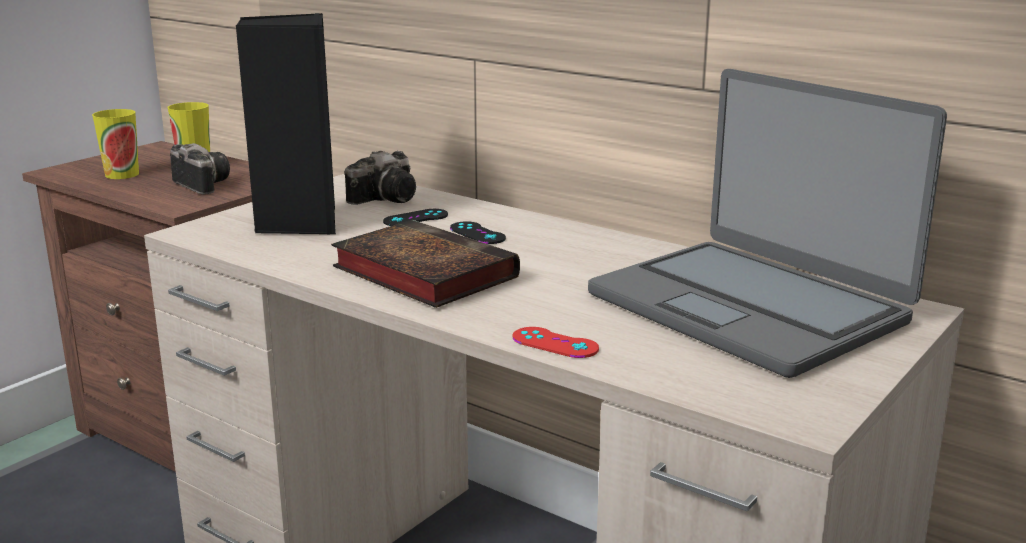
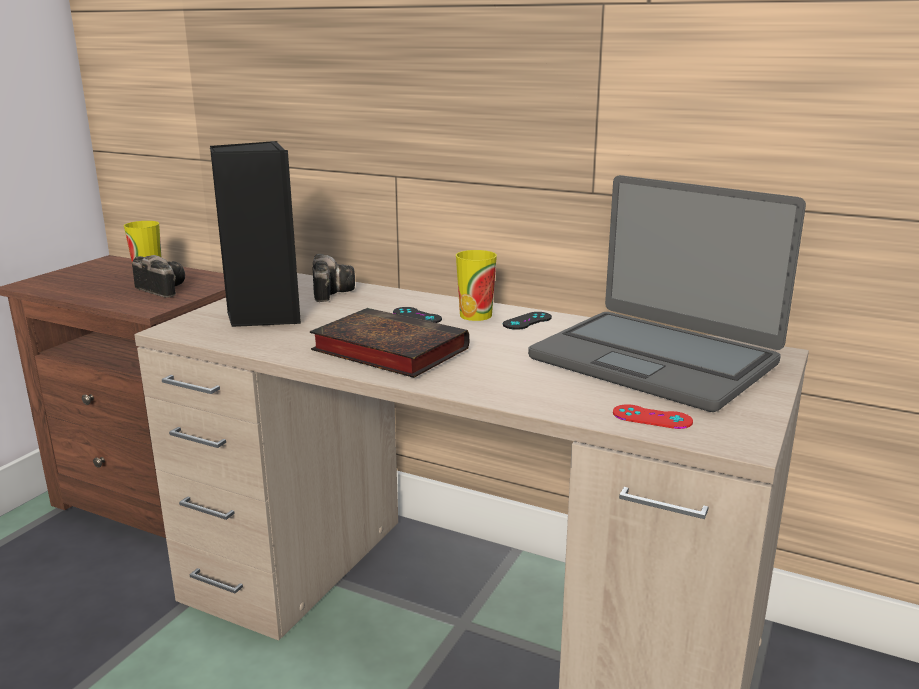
camera: 10 degrees left, 0 degrees up
cup [92,109,139,179] -> cup moved to [456,250,497,321]
camera [345,151,416,205] -> camera turned 45 degrees counterclockwise [313,254,355,302]
black game controller [383,209,448,226] -> black game controller moved to [503,312,552,330]
red game controller [513,327,599,358] -> red game controller moved to [613,404,693,429]

